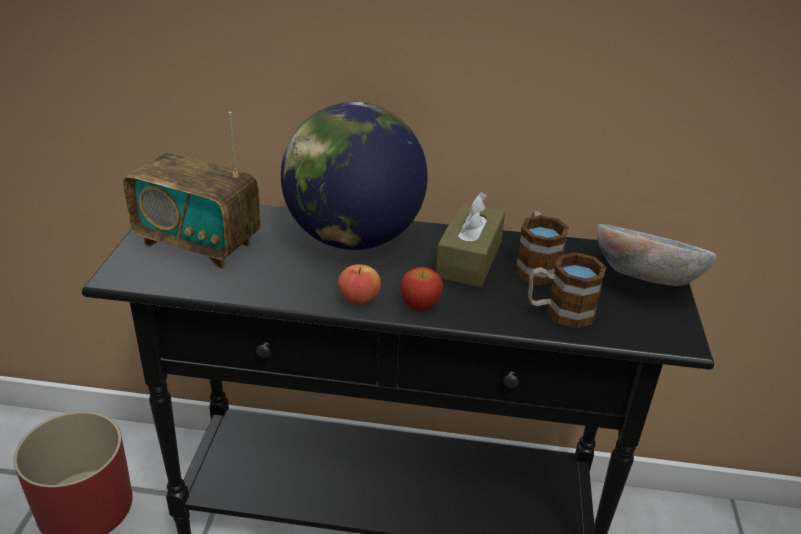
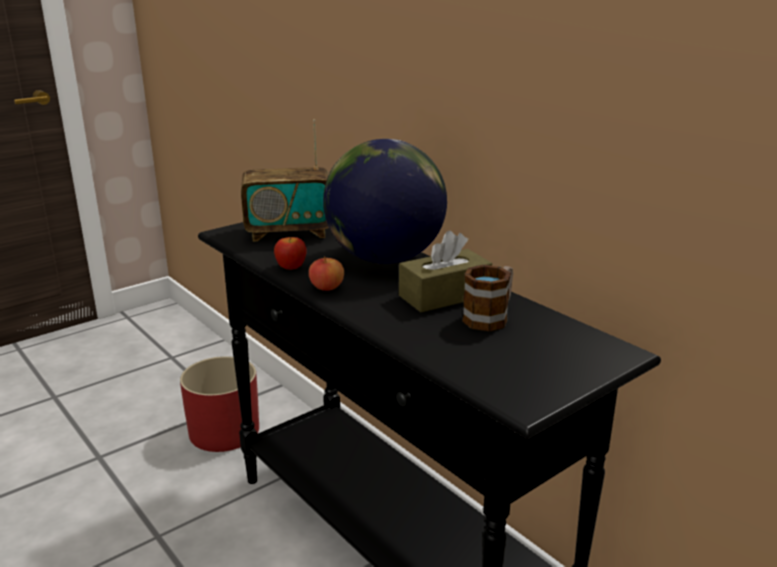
camera: 45 degrees right, 10 degrees down
radio [123,112,261,269] -> radio turned 75 degrees counterclockwise [241,119,329,242]
apple [400,267,443,310] -> apple moved to [274,237,307,270]
mug [528,252,607,328] -> none
bowl [597,224,717,286] -> none

